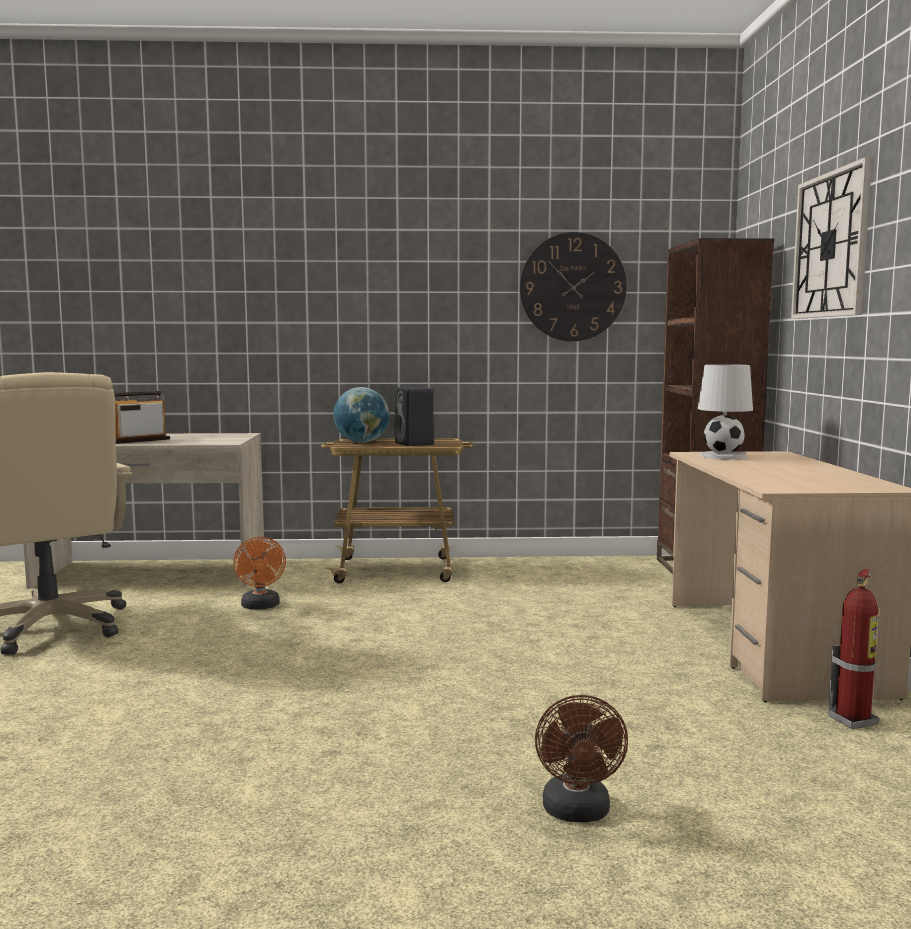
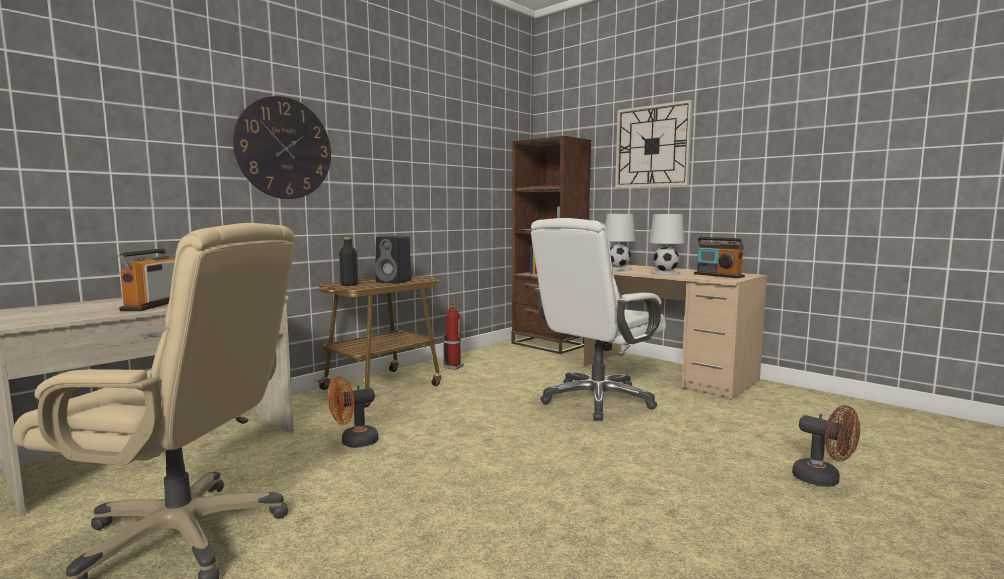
camera: 45 degrees left, 0 degrees up
orange fan [233,537,286,610] -> orange fan turned 120 degrees clockwise [328,376,378,448]
globe [333,387,389,443] -> black bottle [339,237,358,286]
wall clock [520,232,627,341] -> wall clock moved to [233,96,331,199]
fire extinguisher [828,569,879,729] -> fire extinguisher moved to [443,300,464,370]
none -> white office chair [531,218,666,421]
none -> white table lamp [649,214,685,275]
none -> radio [694,237,745,278]

